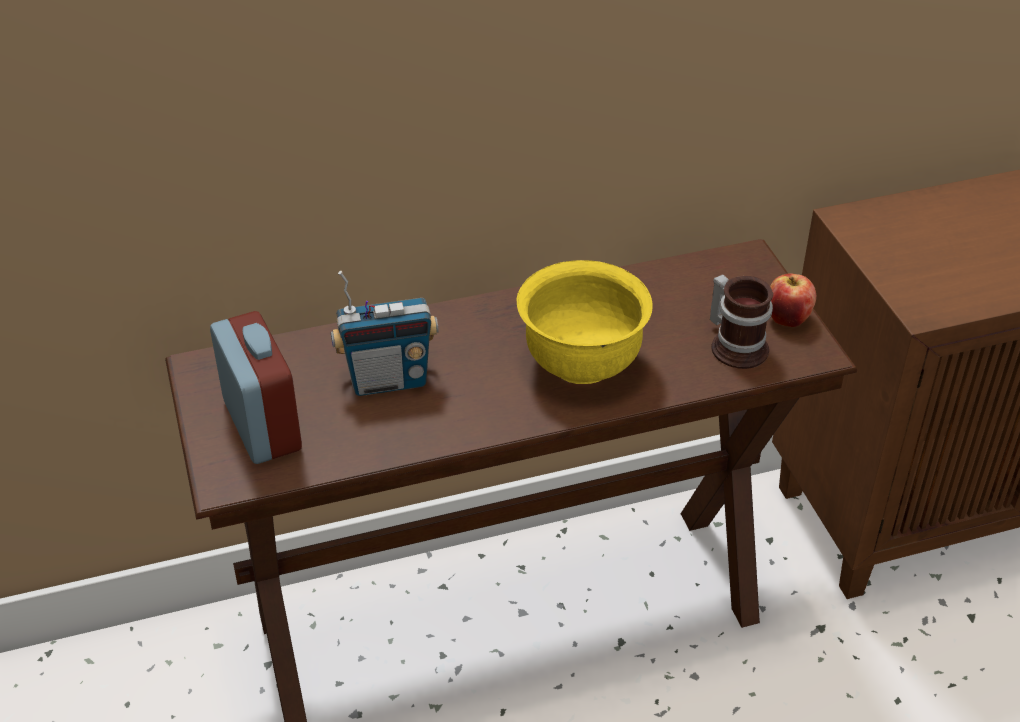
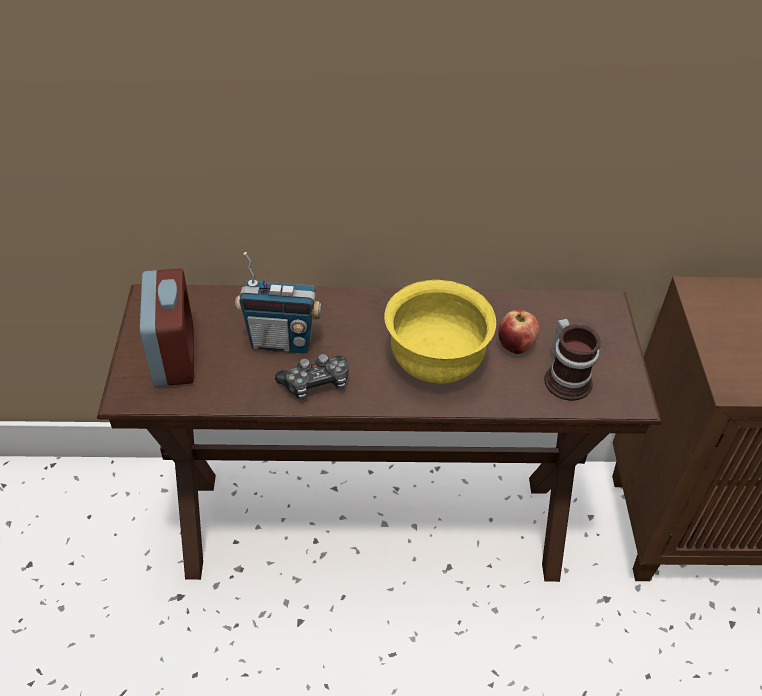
camera: 15 degrees right, 5 degrees up
apple [770,273,816,327] -> apple moved to [498,310,540,354]
none -> game controller [275,354,349,400]

